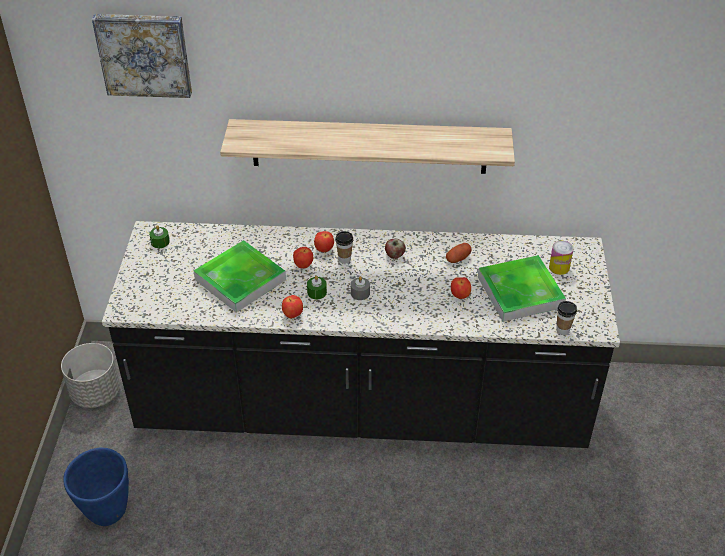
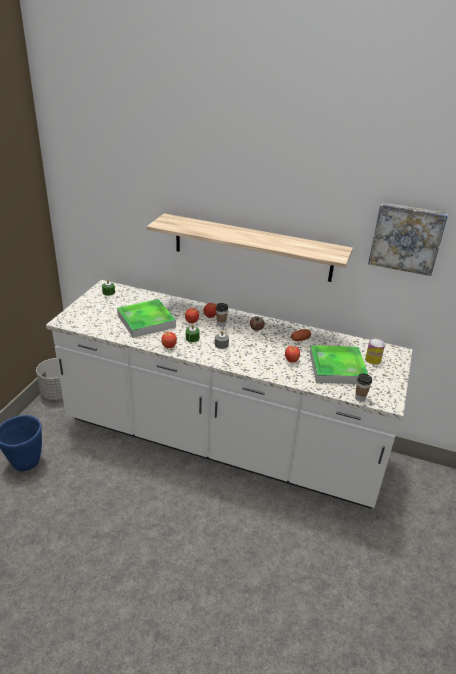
camera: 15 degrees right, 10 degrees down
picture [92,14,192,98] -> picture moved to [368,203,448,276]
black counter [102,221,620,448] -> white counter [46,280,412,509]

